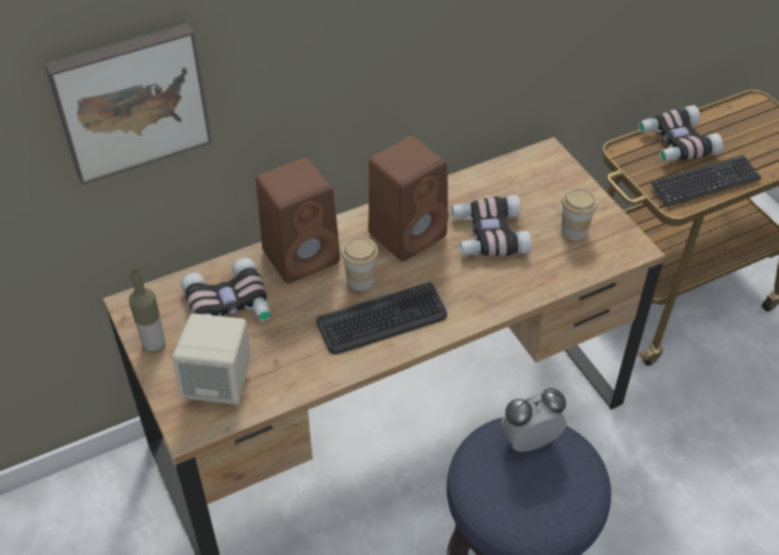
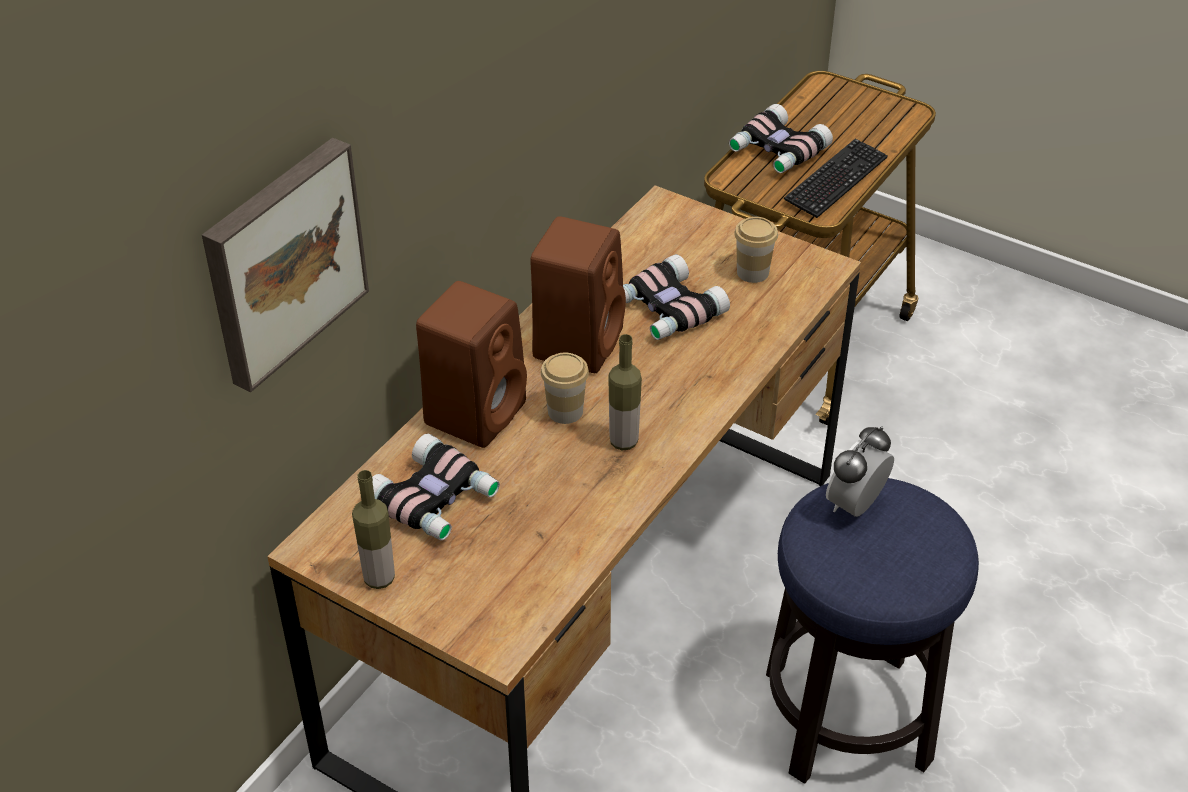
camera: 30 degrees left, 5 degrees down
beige speaker [172,313,251,405] -> none
keyboard [316,282,447,354] -> bottle [608,334,642,450]

